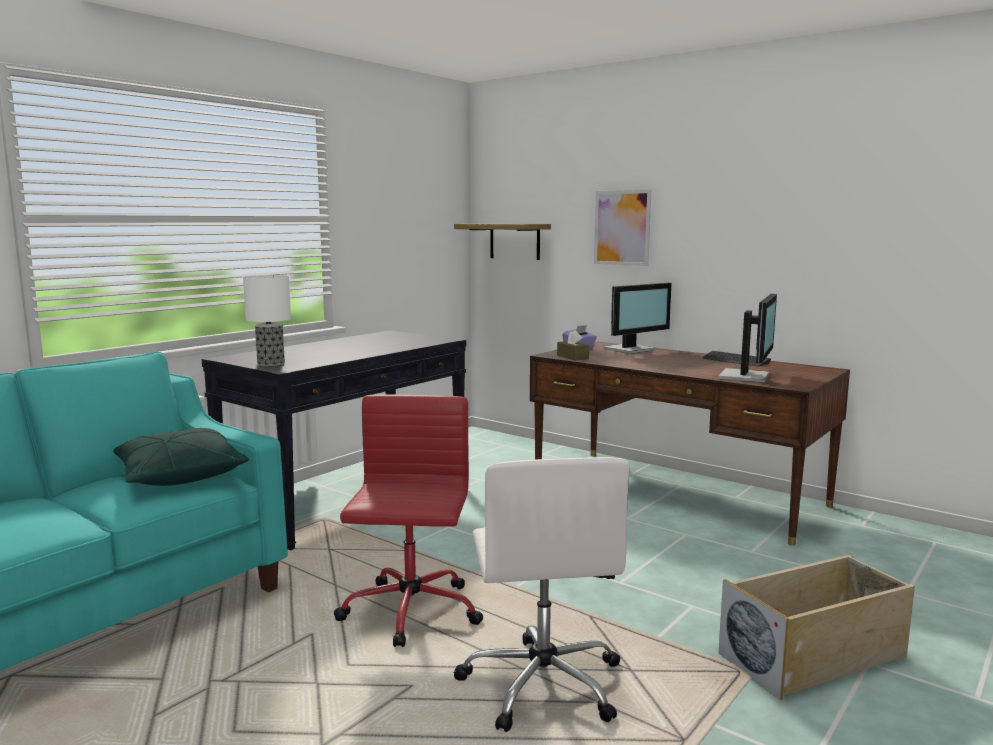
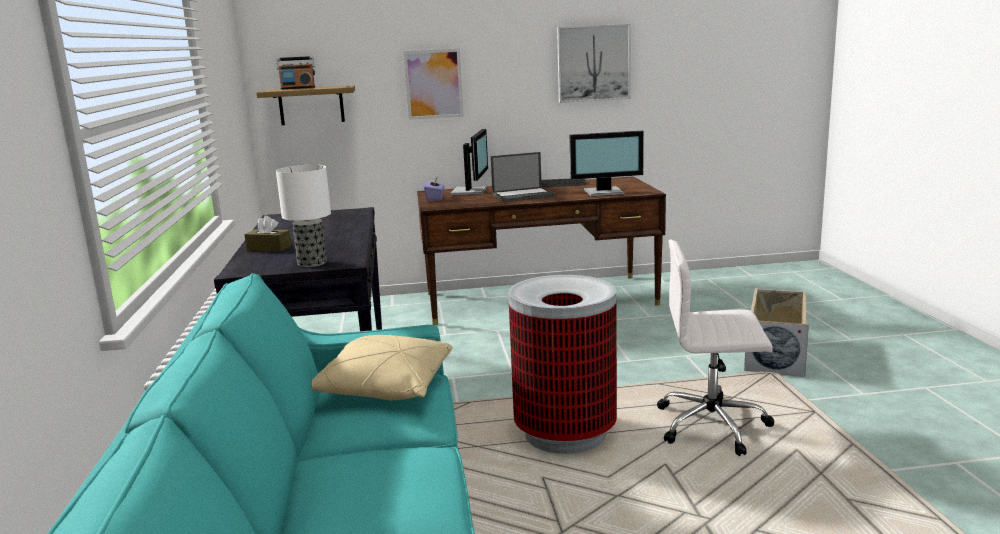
camera: 45 degrees left, 5 degrees up
green pillow [114,428,249,486] -> beige pillow [312,335,452,400]
red office chair [334,394,484,647] -> trash can [508,275,617,454]
white office chair [454,457,630,732] -> white office chair turned 150 degrees clockwise [657,239,774,456]
brown tissue box [557,330,589,361] -> brown tissue box moved to [244,216,291,252]
monitor [718,294,777,383] -> monitor turned 105 degrees clockwise [570,131,644,196]
none -> radio [276,56,315,89]
none -> laptop [491,152,555,202]
none -> picture [557,24,631,103]

